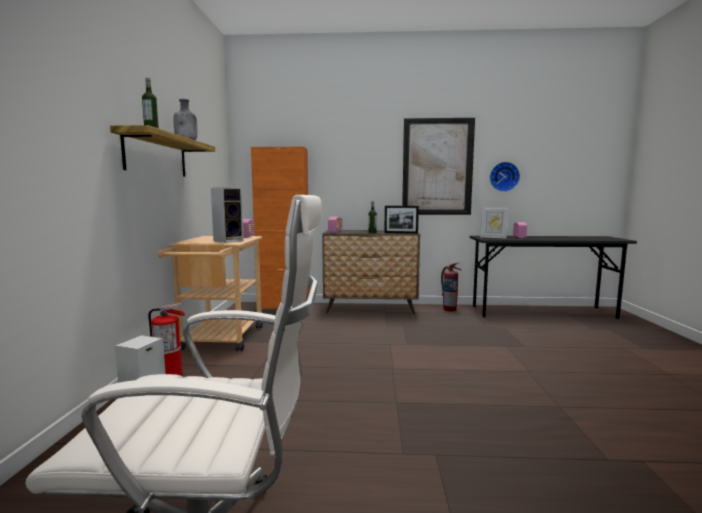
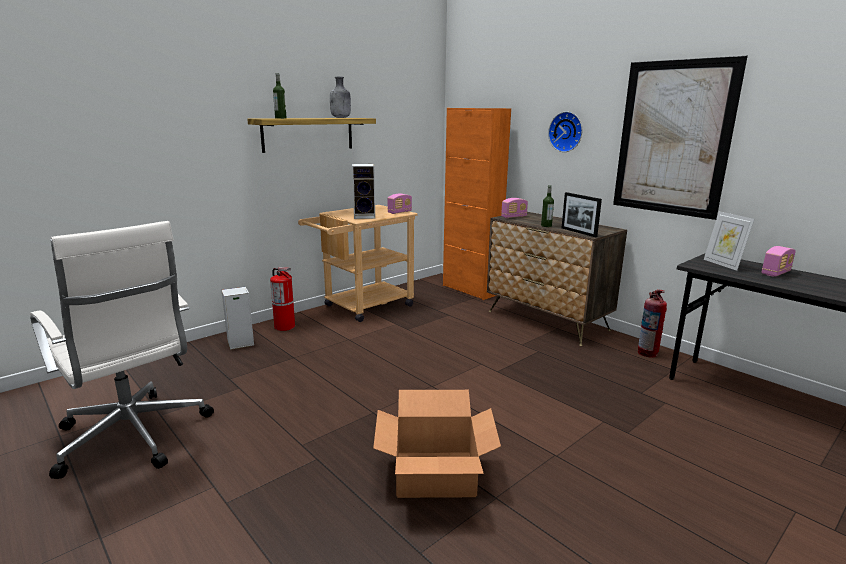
camera: 45 degrees right, 10 degrees up
wall clock [490,162,520,192] -> wall clock moved to [548,112,582,152]
none -> cardboard box [373,390,501,498]

